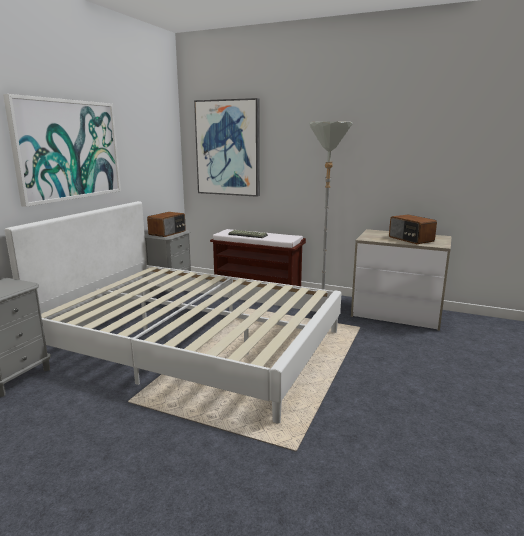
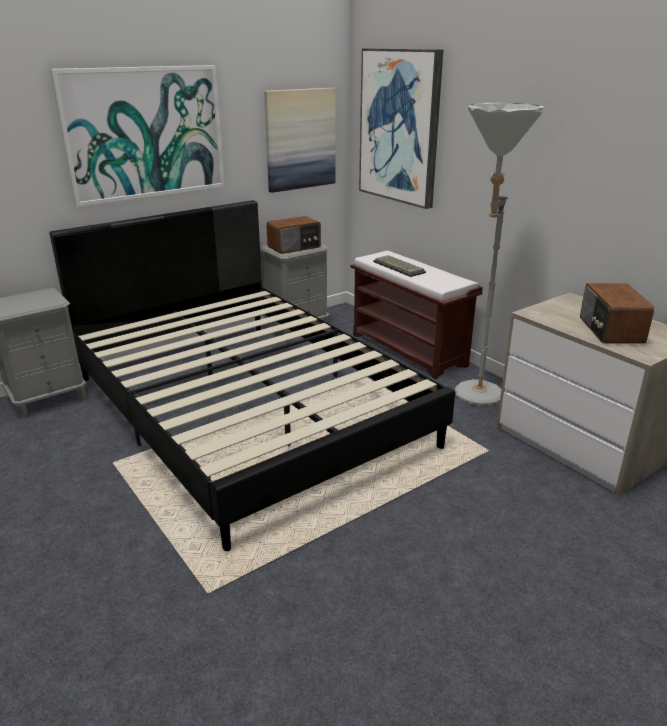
camera: 30 degrees right, 10 degrees up
white bed [5,201,341,423] -> black bed [49,200,455,551]
none -> picture [264,88,336,193]

